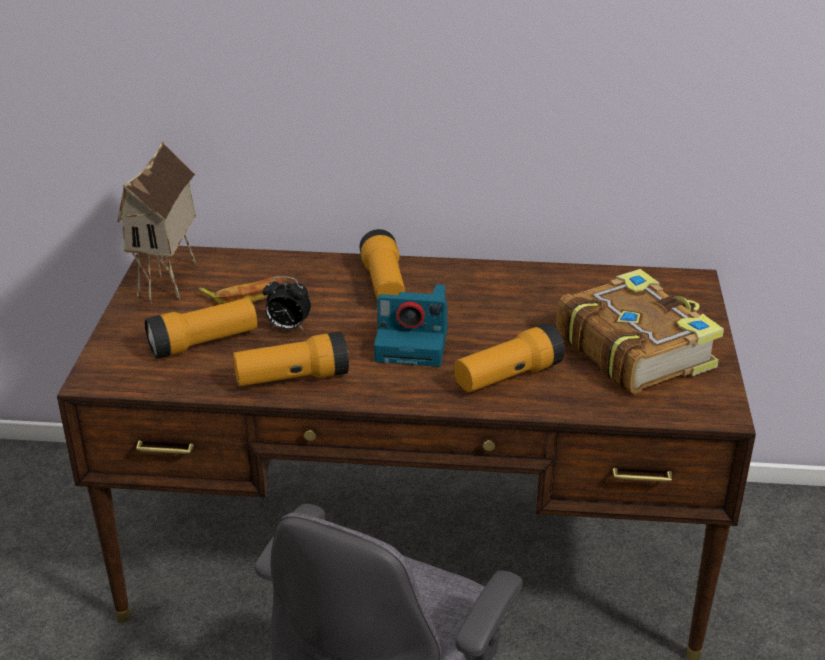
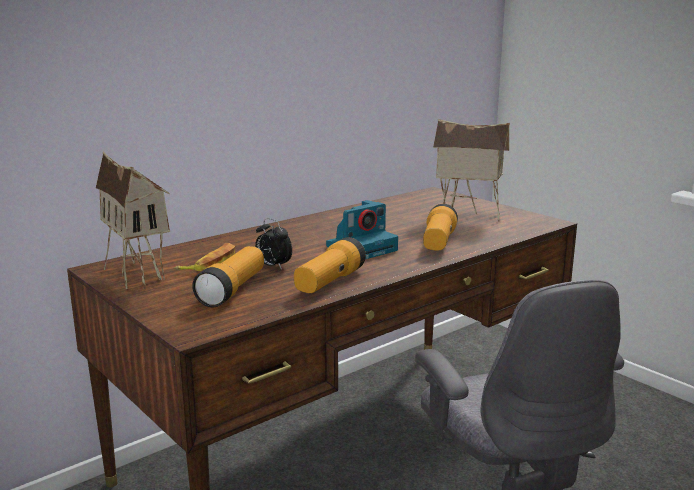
camera: 45 degrees left, 15 degrees down
alarm clock [263,276,311,330] -> alarm clock turned 75 degrees clockwise [255,218,292,270]
flashlight [359,229,405,299] -> none
book [557,269,724,393] -> toy house [433,119,510,221]

